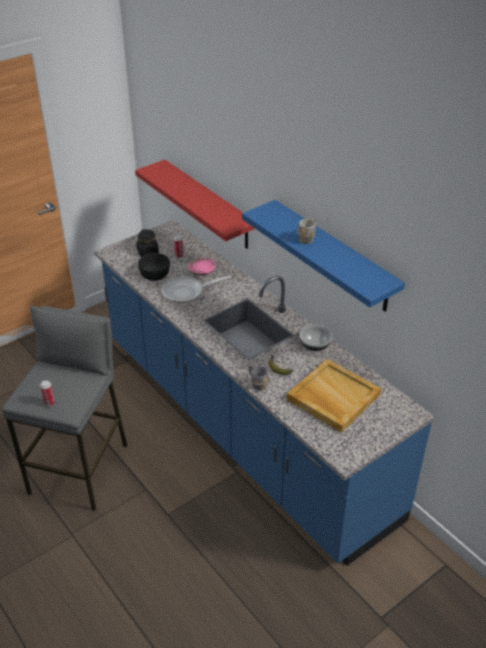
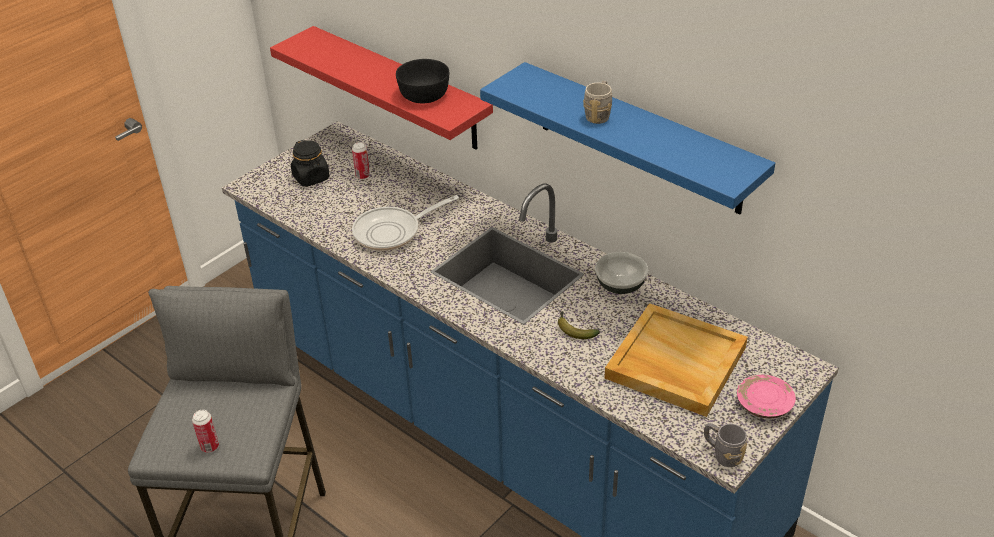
camera: 10 degrees left, 0 degrees up
black bowl [138,253,170,281] -> black bowl moved to [396,59,449,103]
pink plate [188,258,216,275] -> pink plate moved to [737,375,796,418]
grey mug [249,365,269,391] -> grey mug moved to [704,423,747,467]

